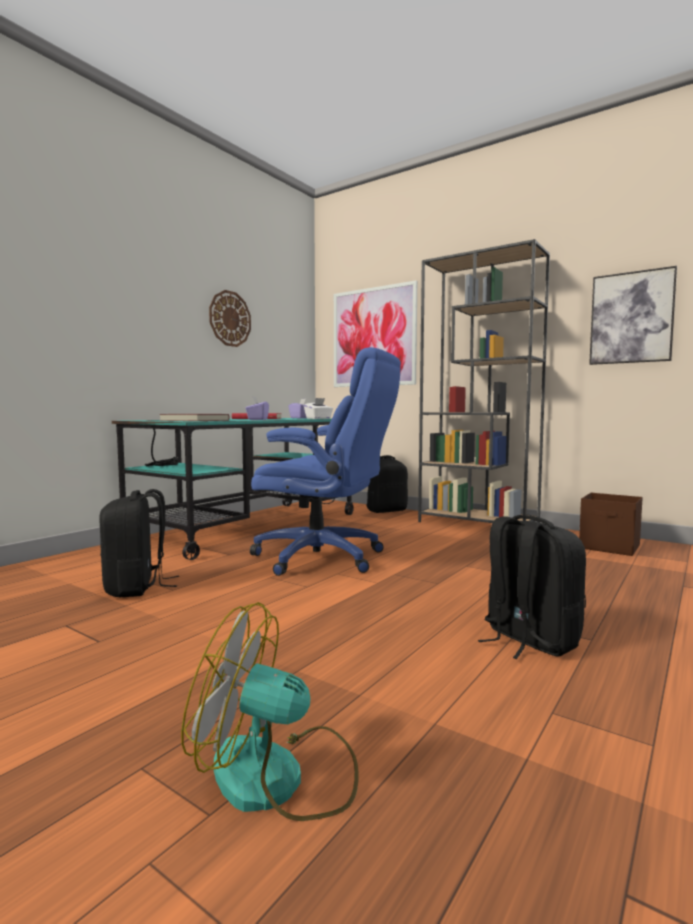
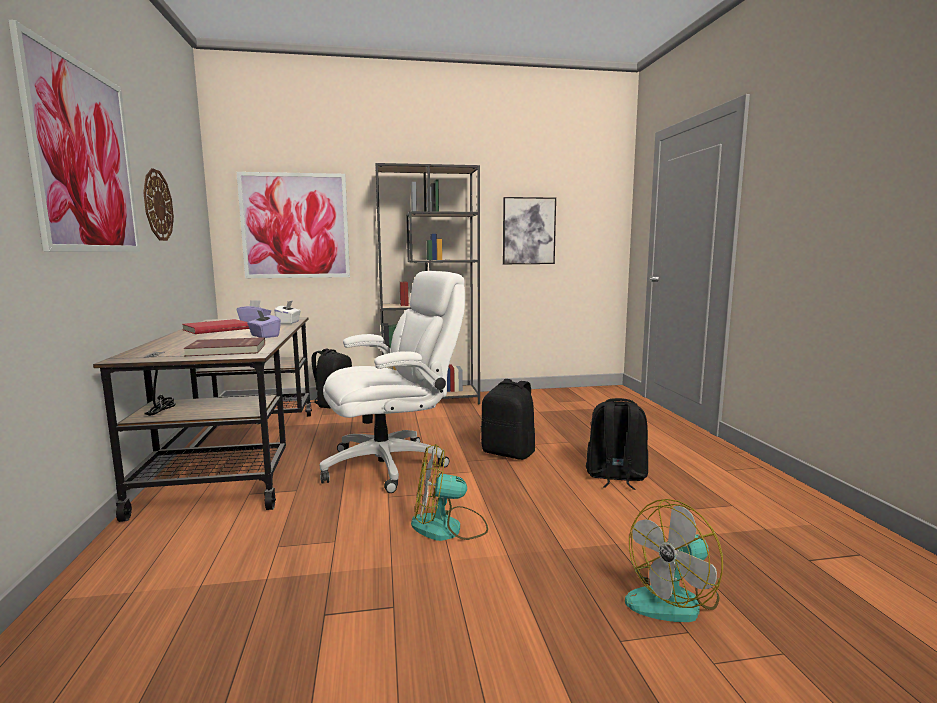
camera: 45 degrees left, 5 degrees up
black backpack [99,489,179,598] -> black backpack moved to [481,379,535,460]
turquoise desk [112,418,354,560] -> brown desk [93,317,312,522]
blue office chair [250,347,401,576] -> white office chair [320,271,465,493]
brown storage box [579,493,643,556] -> none
none -> picture [9,20,140,252]
none -> fan [411,444,488,541]

